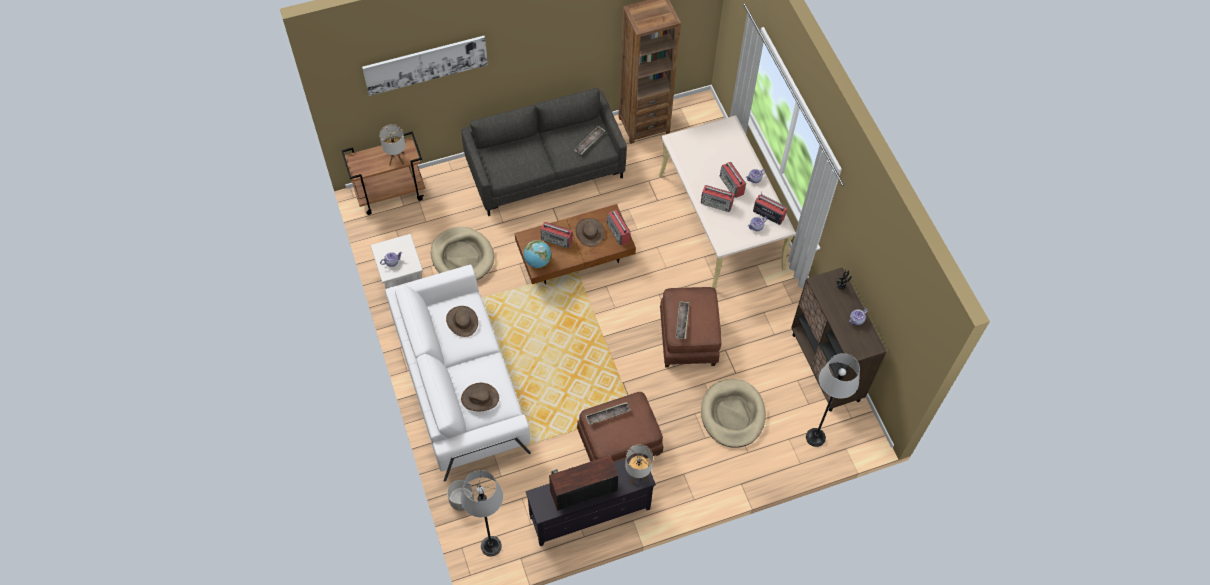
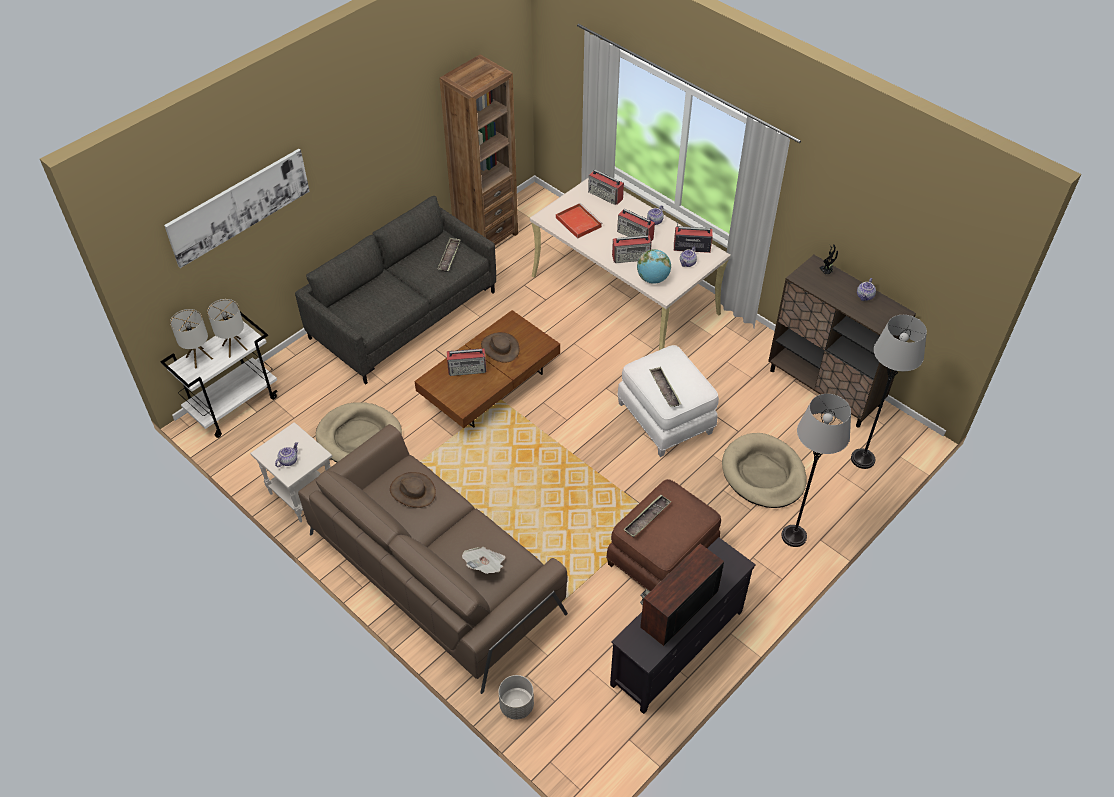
camera: 25 degrees left, 10 degrees down
brown cart [341,131,426,215] -> white cart [160,312,277,438]
white sofa [385,264,531,482] -> brown sofa [298,424,568,694]
grey floor lamp [460,470,503,557] -> grey floor lamp moved to [781,394,851,547]
brown hat [461,383,499,411] -> newspaper [462,547,506,574]
globe [524,240,551,268] -> globe moved to [637,249,671,284]
radio [606,210,631,246] -> radio moved to [588,170,624,205]
table lamp [625,444,653,485] -> table lamp moved to [170,309,213,368]
brown ottoman [660,287,721,368] -> white ottoman [617,345,719,457]
none -> red tray [556,203,603,239]

